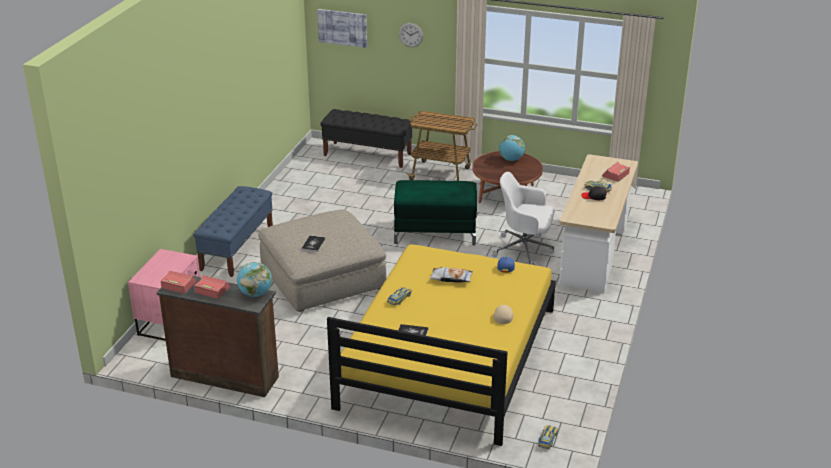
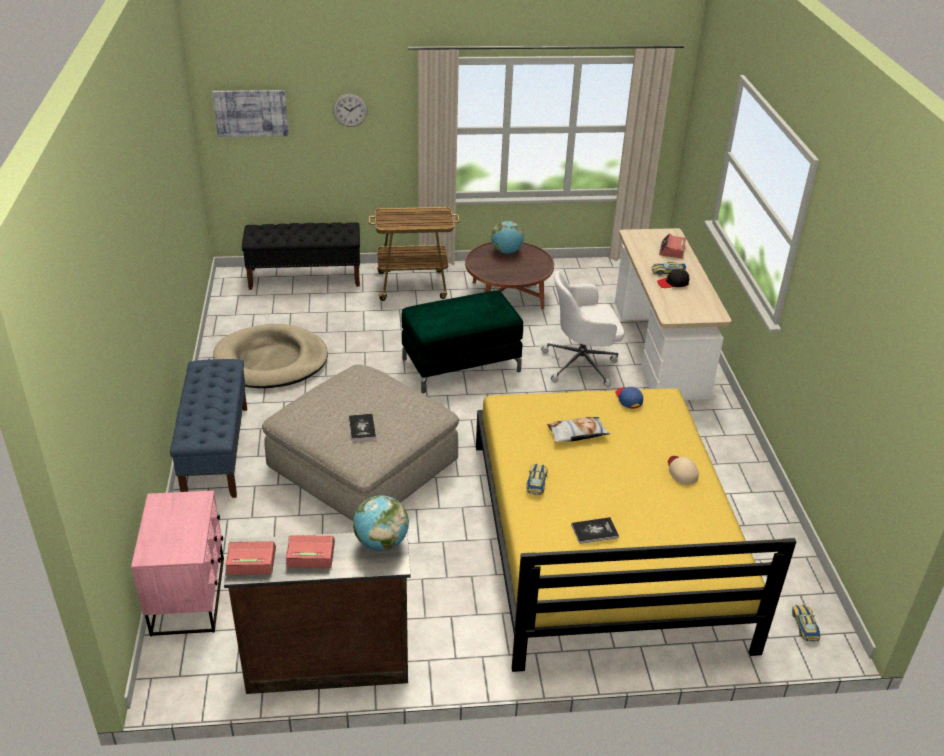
camera: 25 degrees left, 5 degrees up
none -> beige dog bed [213,324,328,388]

